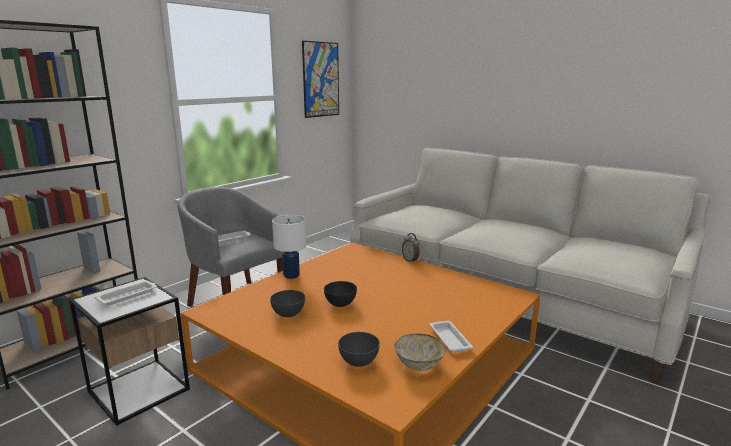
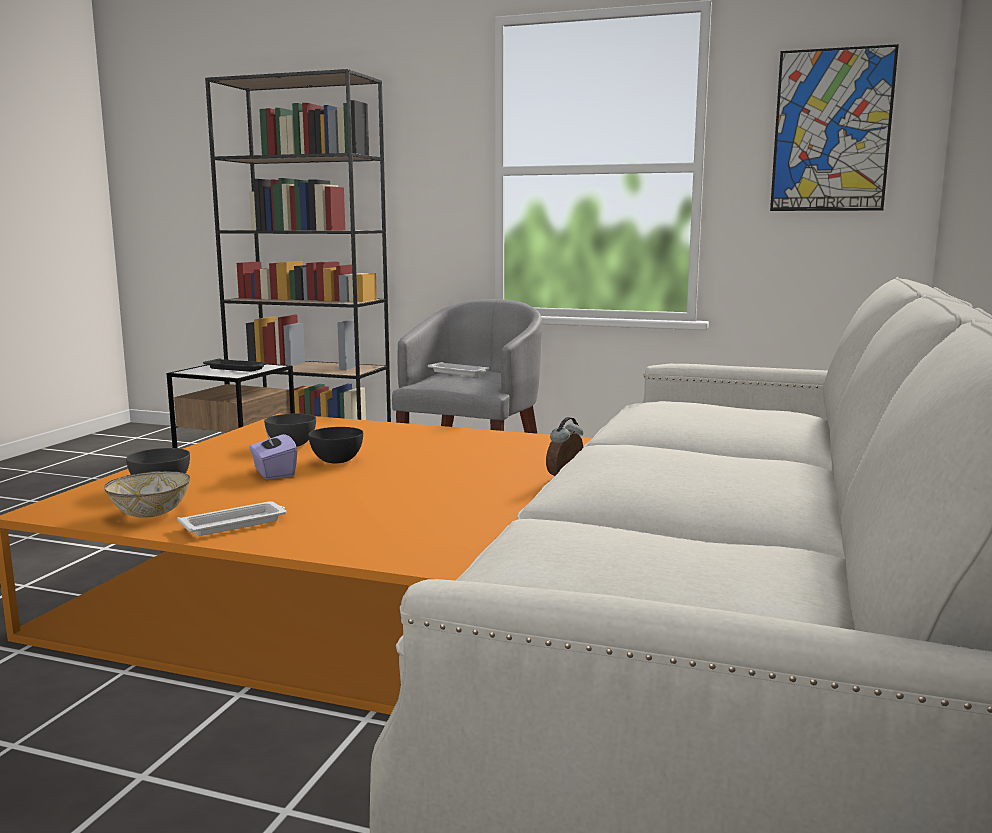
camera: 70 degrees right, 5 degrees down
white tray [94,281,157,306] -> black tray [203,358,268,372]
white table lamp [272,215,306,279] -> none
none -> purple tissue box [249,426,297,480]

